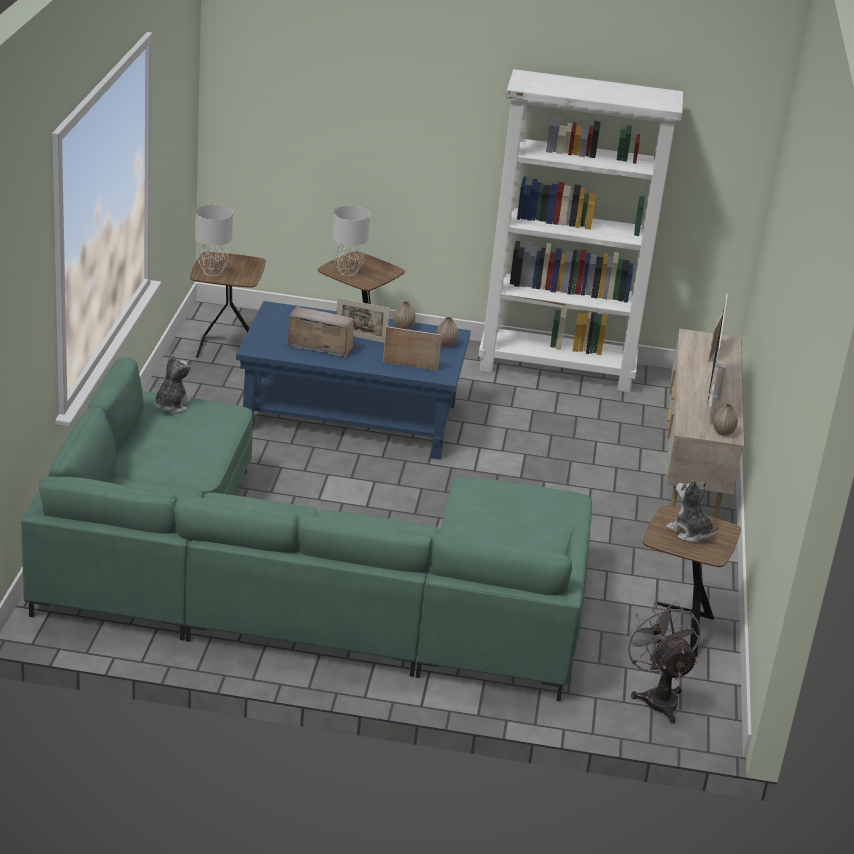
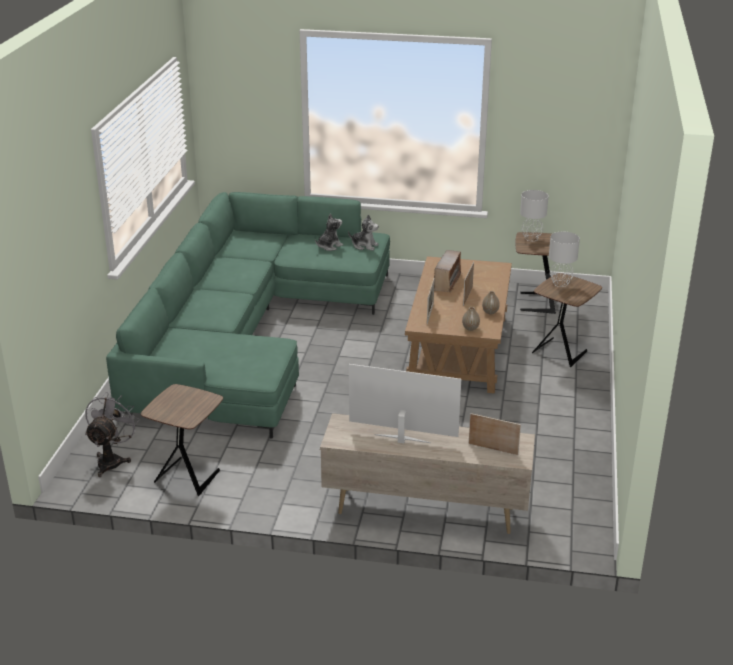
camera: 95 degrees right, 0 degrees up
blue coffee table [236,301,471,460] -> brown coffee table [405,256,512,394]
white bookcase [478,69,683,392] -> none
grey fan [623,601,701,724] -> grey fan turned 60 degrees counterclockwise [85,392,139,477]
plush toy [666,480,719,542] -> plush toy moved to [315,214,343,251]
vase [713,403,738,436] -> none

